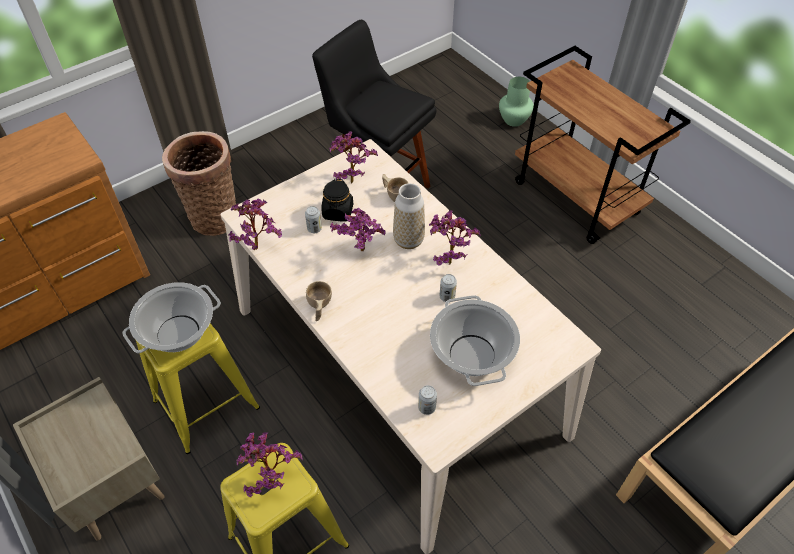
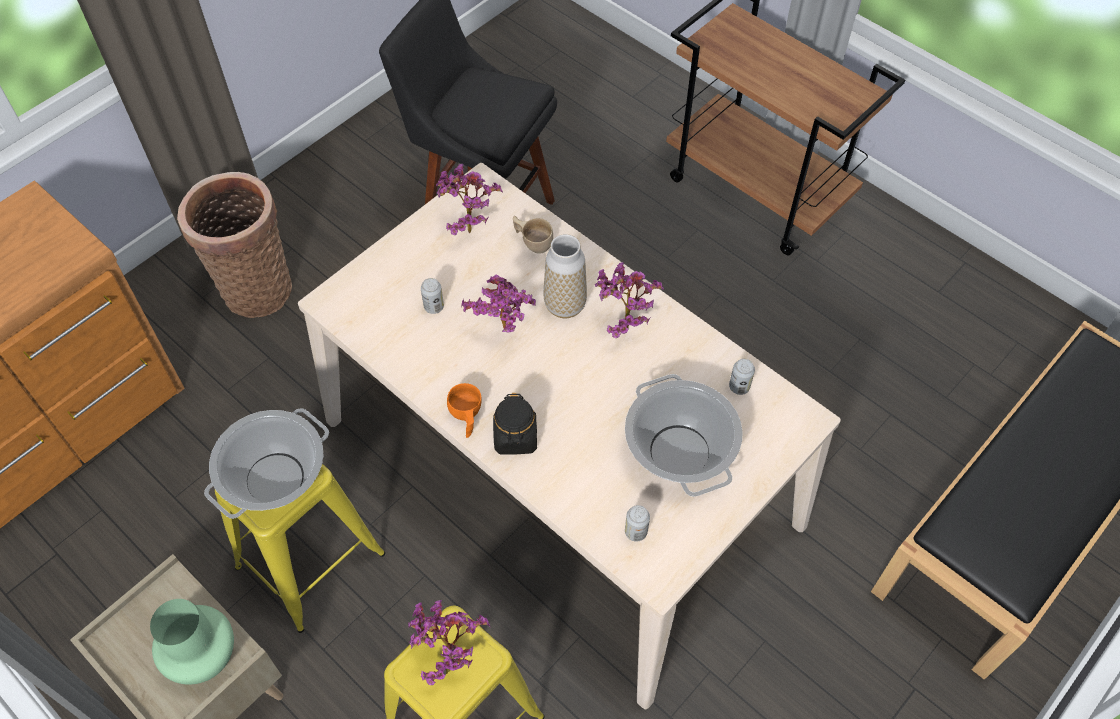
camera: 10 degrees left, 5 degrees up
potted plant [228,198,282,250] -> none
beige cup [306,281,332,321] -> orange cup [447,383,482,438]
black jar [321,179,353,222] -> black jar moved to [493,393,537,454]
can [440,274,457,302] -> can moved to [729,359,755,395]
green vase [499,77,534,127] -> green vase moved to [150,599,234,685]

